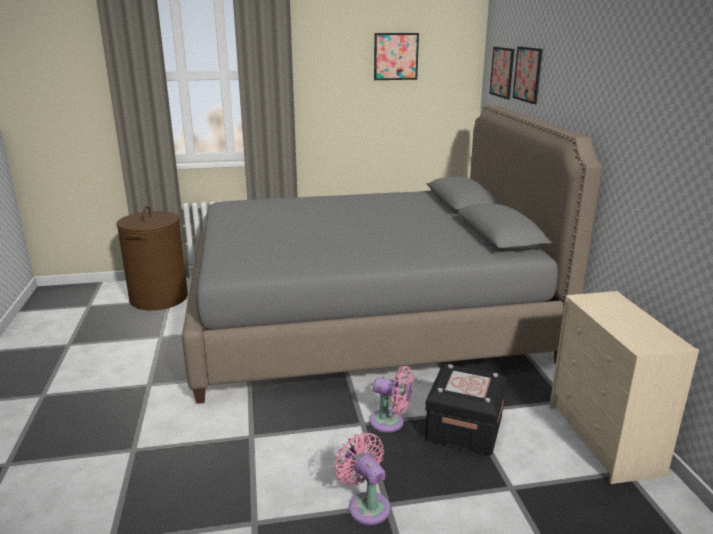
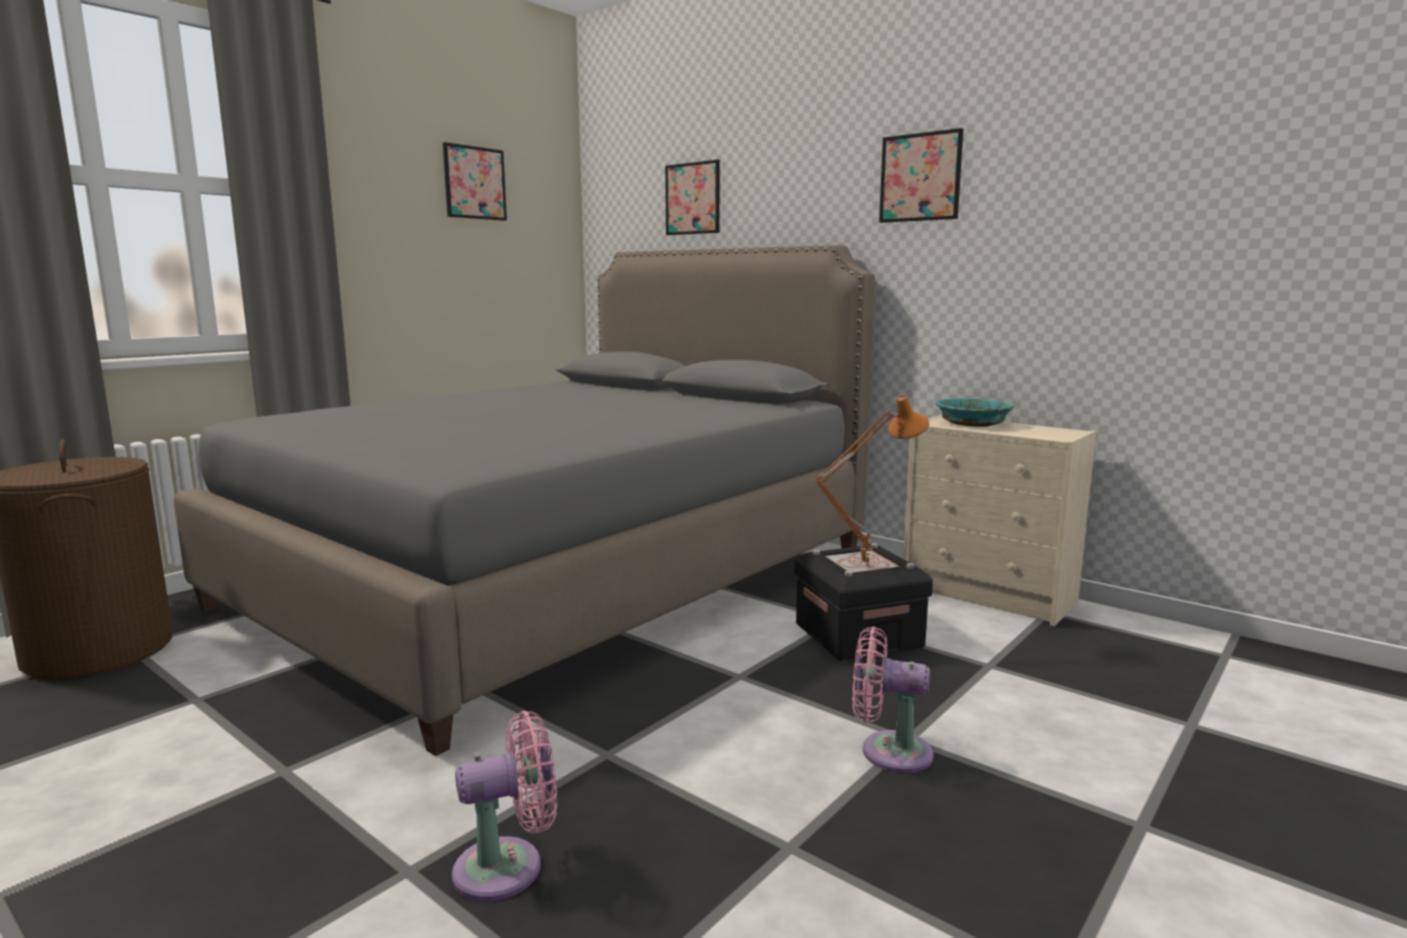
camera: 40 degrees left, 10 degrees down
pink fan [369,366,413,433] -> pink fan moved to [452,710,557,901]
picture [490,47,514,99] -> picture moved to [879,128,964,223]
none -> orange table lamp [813,394,929,566]
none -> turquoise bowl [935,398,1013,427]

